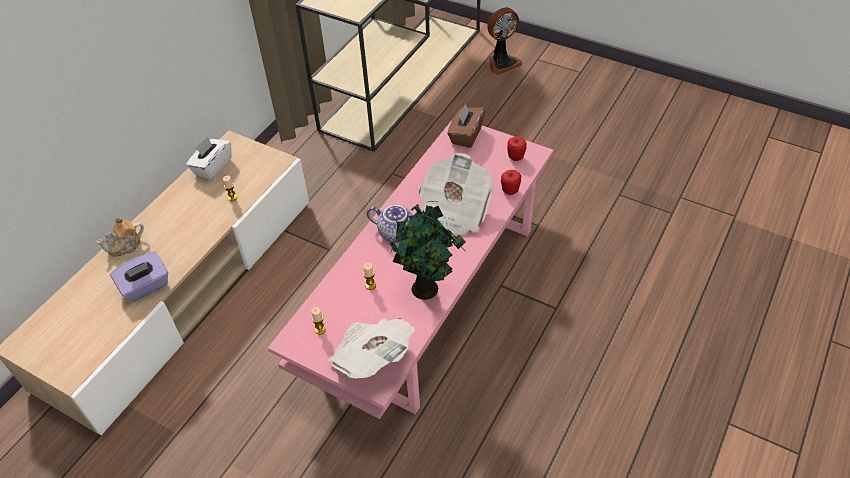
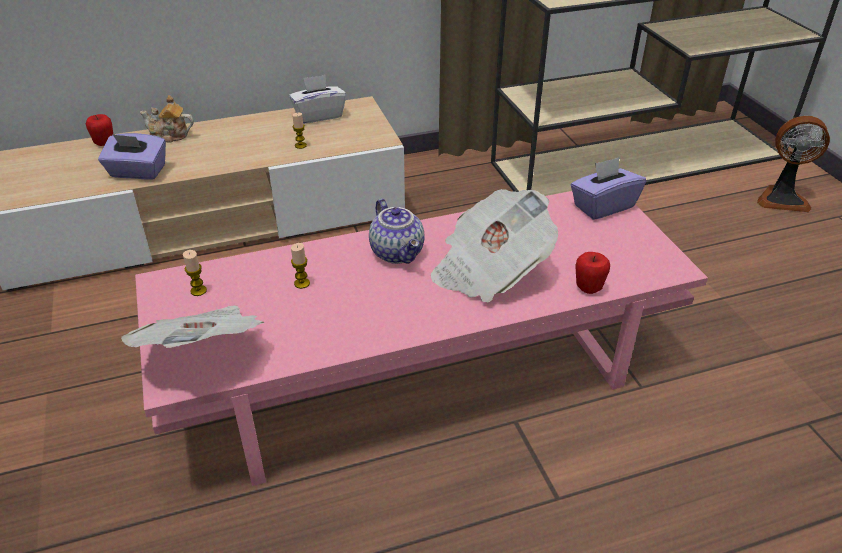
camera: 40 degrees right, 10 degrees down
potted plant [390,201,466,300] -> none
brown tissue box [447,104,485,148] -> purple tissue box [570,157,646,220]
apple [507,136,527,161] -> apple moved to [86,114,113,146]

